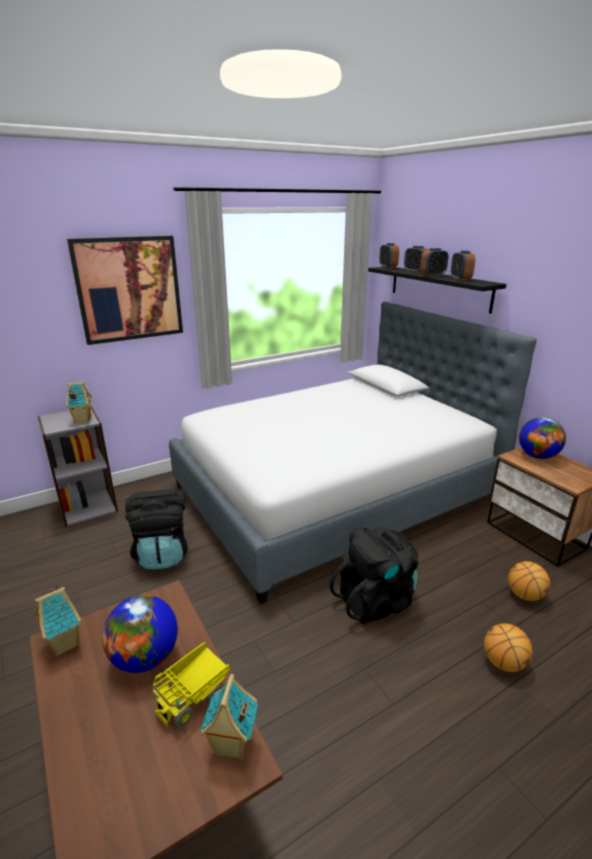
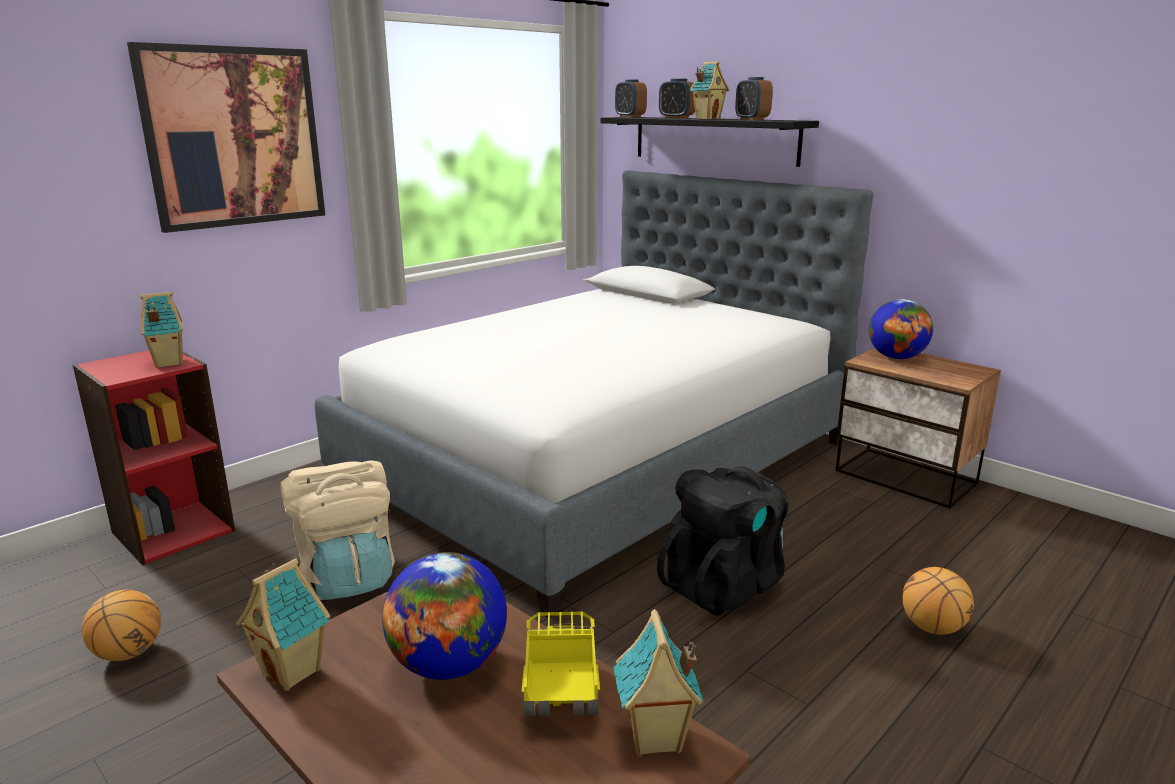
camera: 15 degrees left, 5 degrees down
grey bookcase [38,406,118,527] -> red bookcase [73,350,235,565]
black backpack [125,490,188,570] -> beige backpack [280,460,395,600]
toy truck [152,642,231,727] -> toy truck turned 150 degrees clockwise [521,612,600,716]
alarm clock [420,248,448,277] -> toy house [690,61,729,119]
basketball [508,561,550,601] -> basketball moved to [82,590,161,661]

